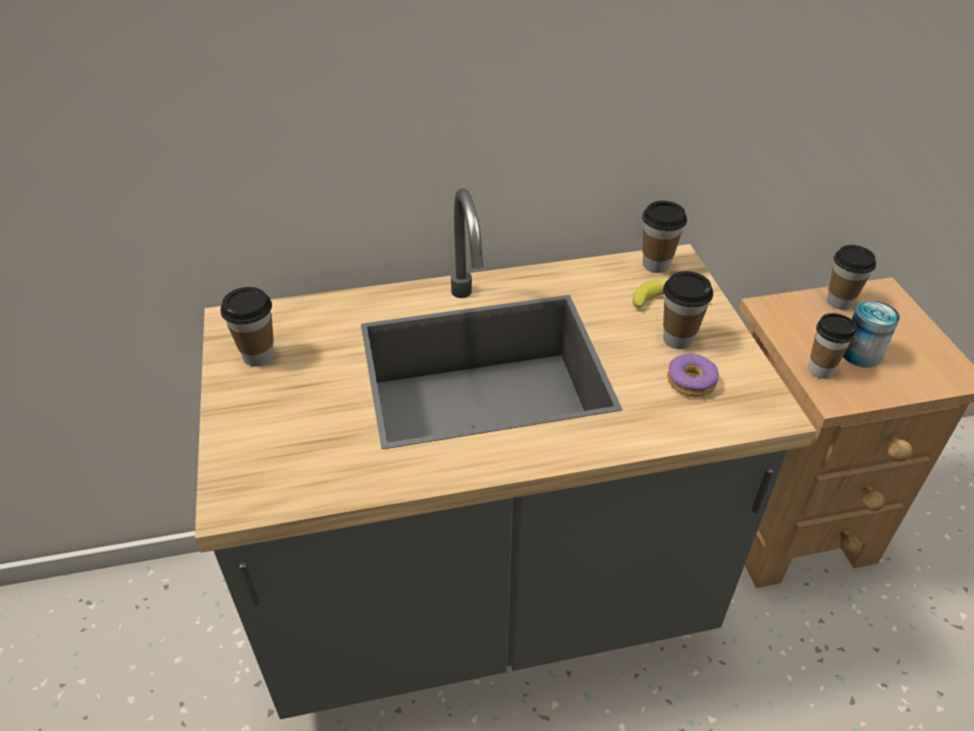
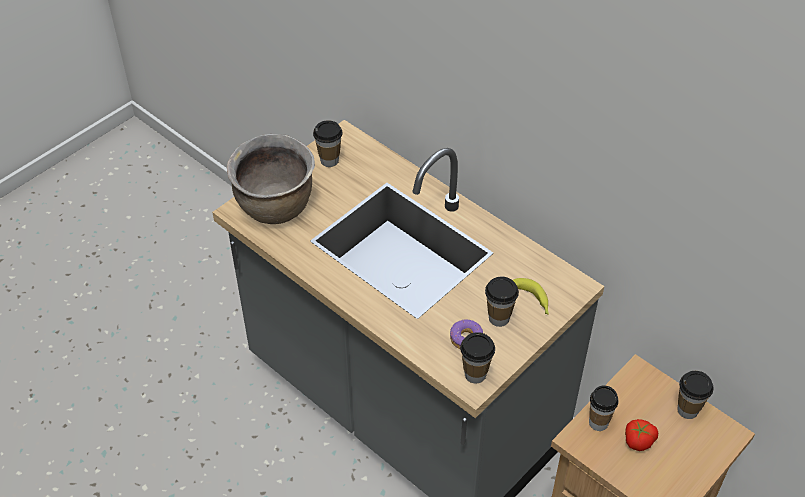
camera: 55 degrees right, 5 degrees up
cup [642,201,687,273] -> cup moved to [460,332,495,384]
can [843,300,900,368] -> tomato [625,419,658,451]
none -> brown cooking pot [227,134,315,224]

